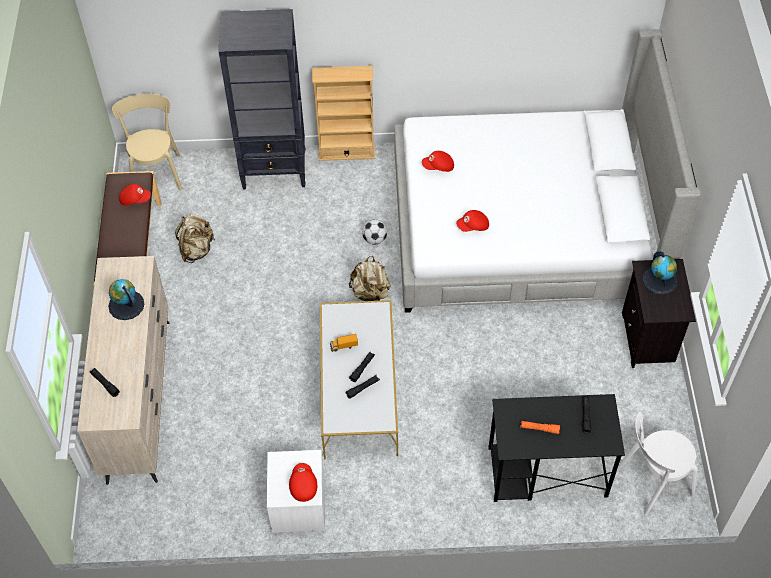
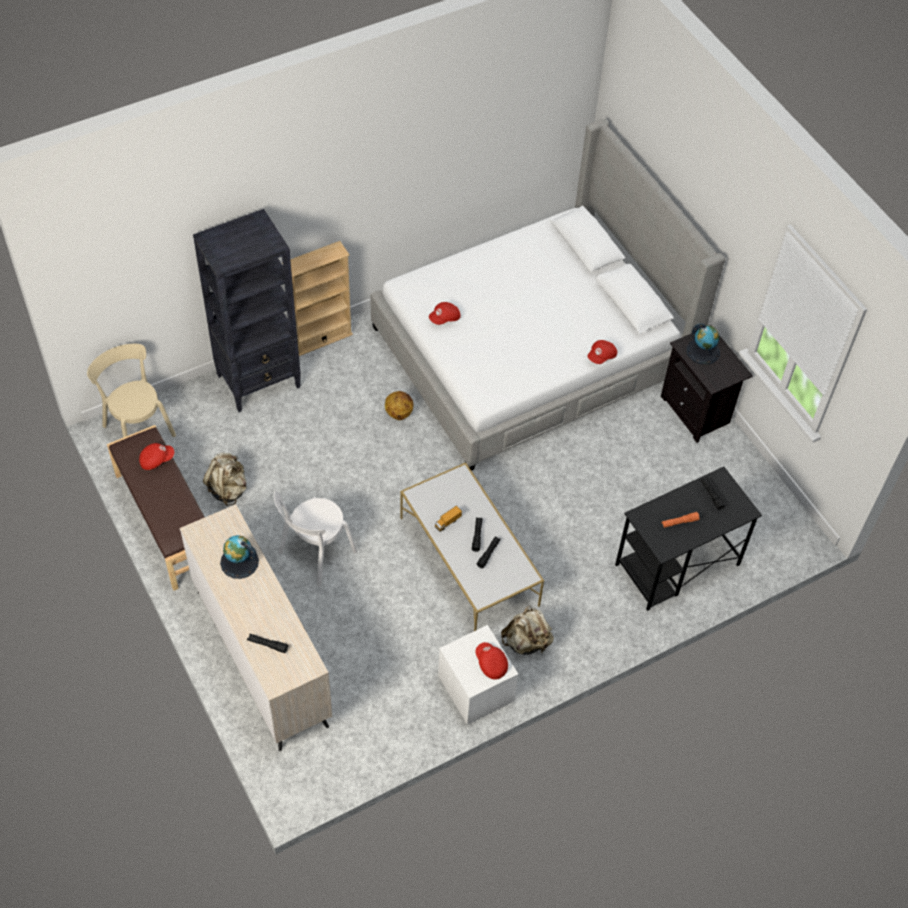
camera: 30 degrees left, 0 degrees up
beige backpack [348,256,391,301] -> beige backpack moved to [501,606,554,655]
football [362,219,387,245] -> basketball [385,391,413,420]
red cap [456,210,489,232] -> red cap moved to [588,340,617,364]
white chair [618,412,698,516] -> white chair moved to [274,491,357,587]

